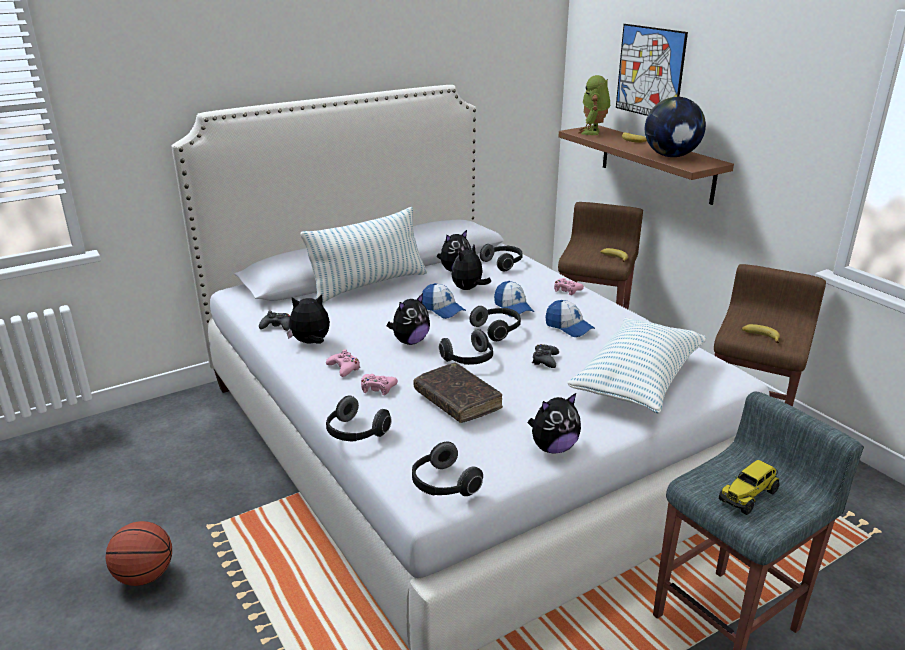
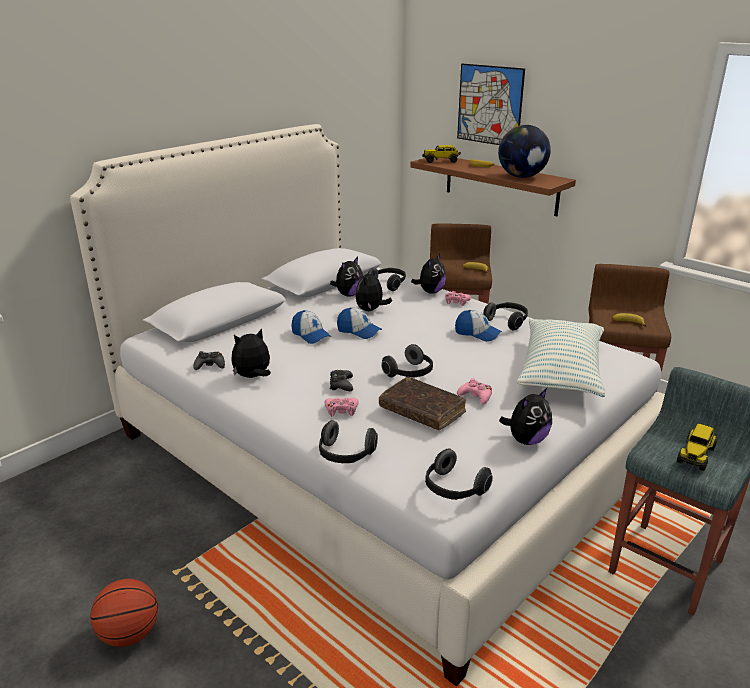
camera: 15 degrees left, 0 degrees up
pillow [301,207,427,303] -> none
pink game controller [326,349,360,377] -> pink game controller moved to [457,378,492,405]
plush toy [387,293,430,345] -> plush toy moved to [411,254,446,294]
headphones [469,306,521,341] -> headphones moved to [483,302,528,330]
cap [494,281,534,317] -> cap moved to [292,310,332,344]
black game controller [532,344,559,368] -> black game controller moved to [329,370,353,391]
toy robot [578,75,610,135] -> toy truck [422,145,461,163]

